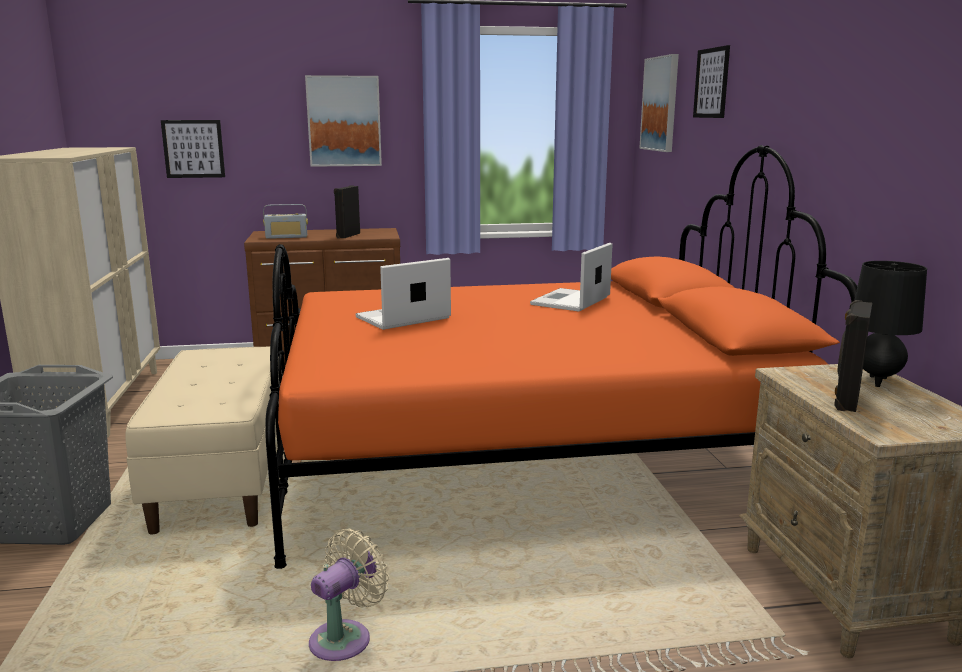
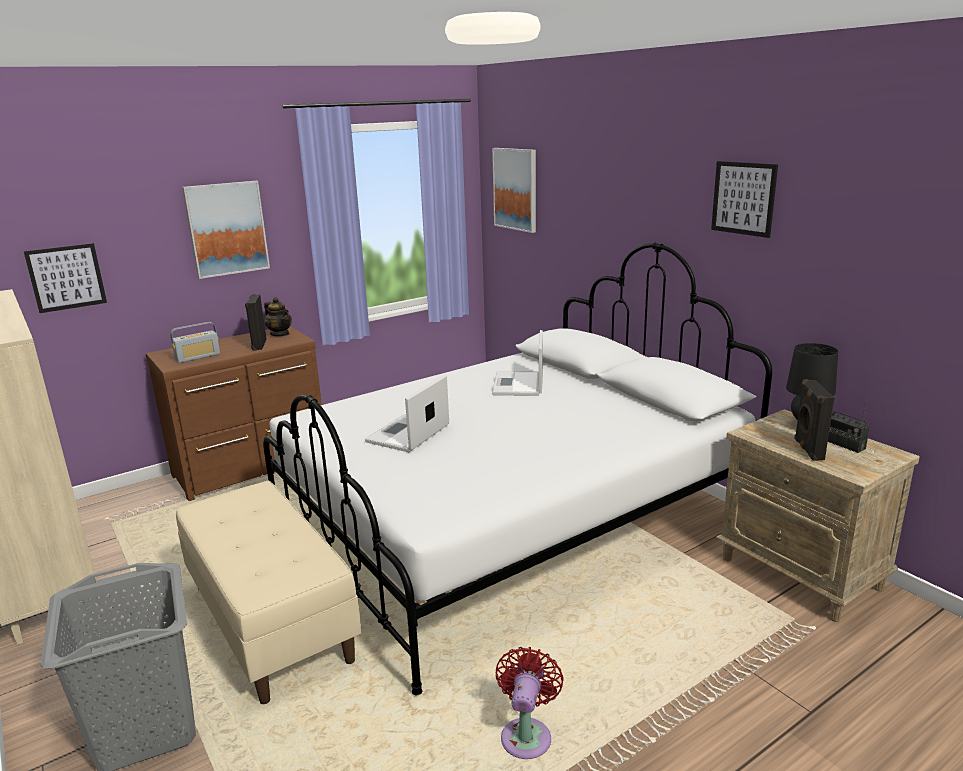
camera: 25 degrees left, 5 degrees up
orange bed [265,145,857,569] -> white bed [263,243,773,696]
beige fan [309,529,389,661] -> red fan [495,647,564,759]
picture [693,45,730,118] -> picture moved to [711,161,778,238]
none -> teapot [264,297,292,336]
none -> radio [828,403,870,453]

